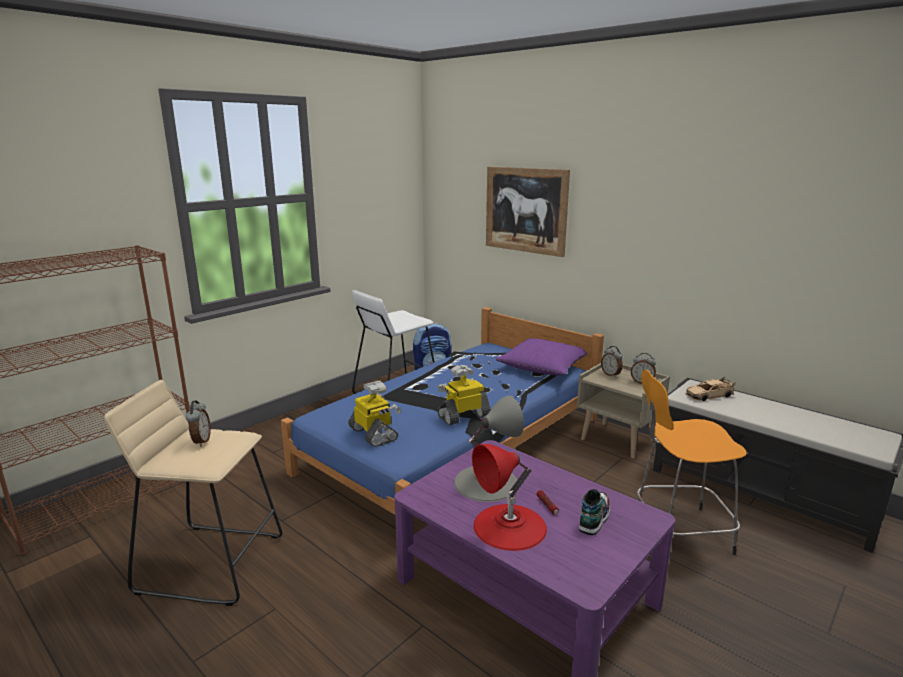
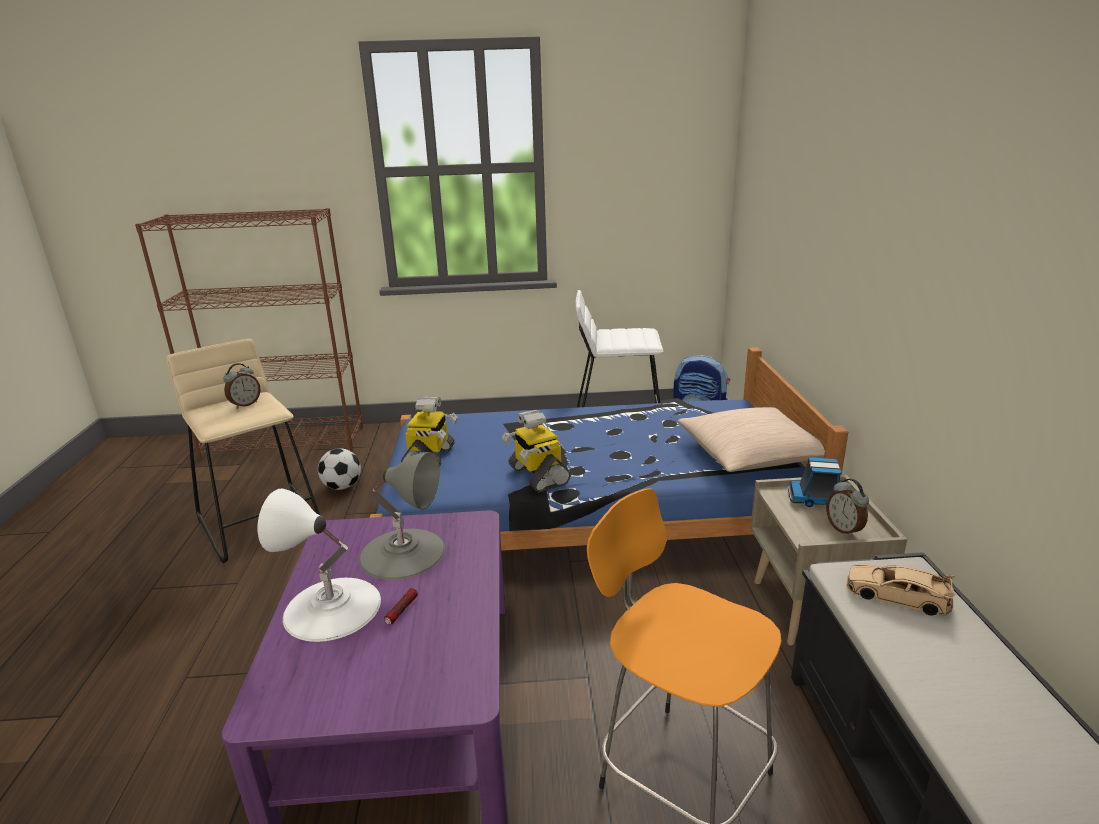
camera: 45 degrees right, 5 degrees up
toy robot [438,365,491,425] -> toy robot turned 135 degrees counterclockwise [502,410,571,492]
red table lamp [472,444,547,551] -> white table lamp [258,489,381,642]
picture [486,167,570,257] -> none
purple pillow [495,338,587,375] -> beige pillow [677,407,825,472]
shoe [579,489,610,535] -> none
alarm clock [601,346,623,377] -> toy truck [788,457,841,507]
none -> football [318,448,361,490]

